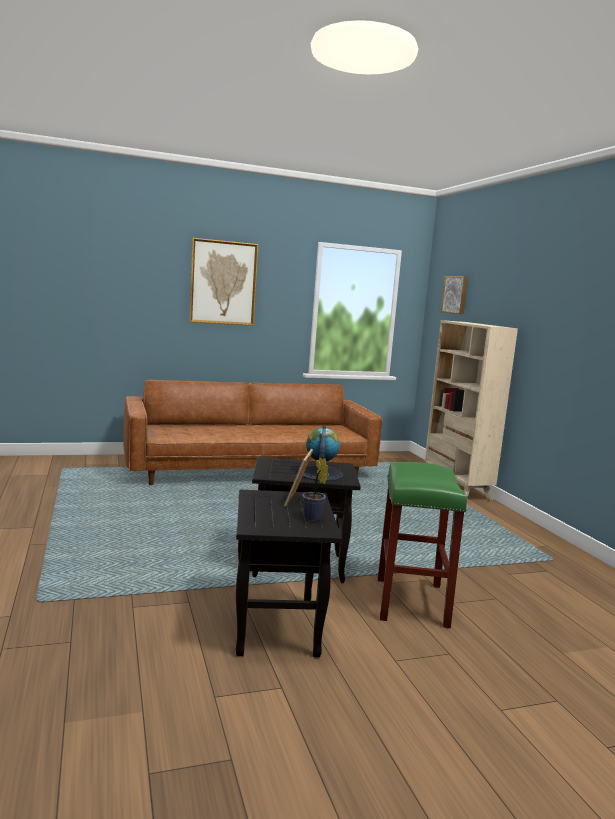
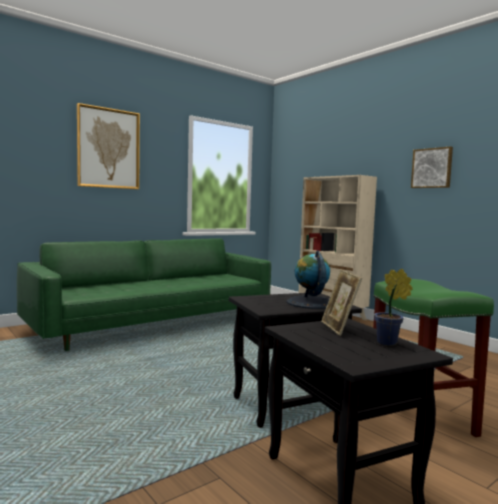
camera: 20 degrees left, 5 degrees down
brown sofa [123,380,382,485] -> green sofa [17,238,271,351]
picture [441,276,468,315] -> picture moved to [411,146,453,188]

